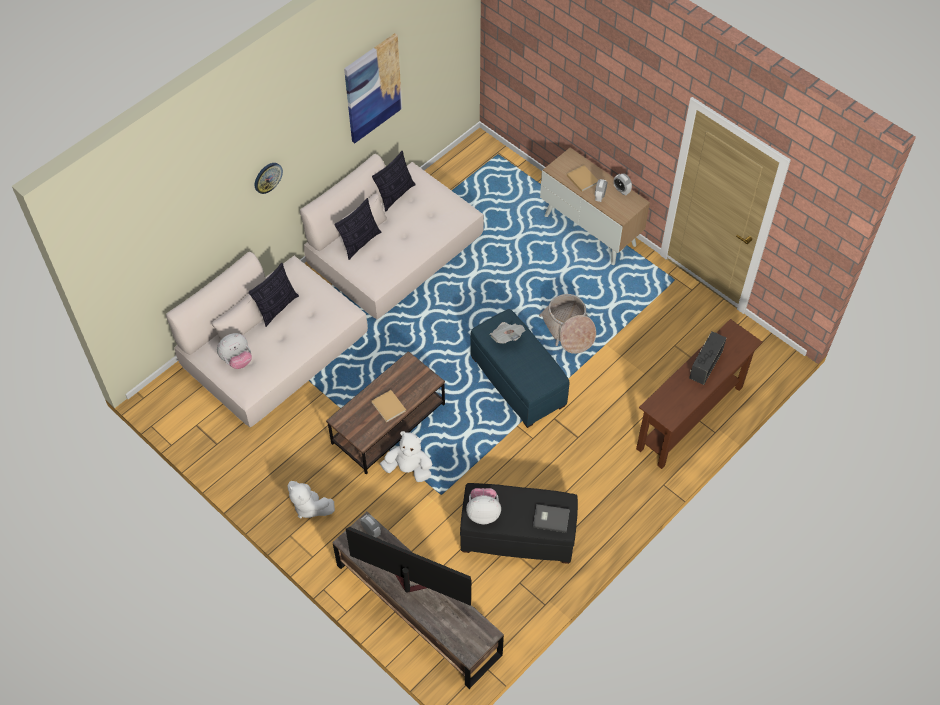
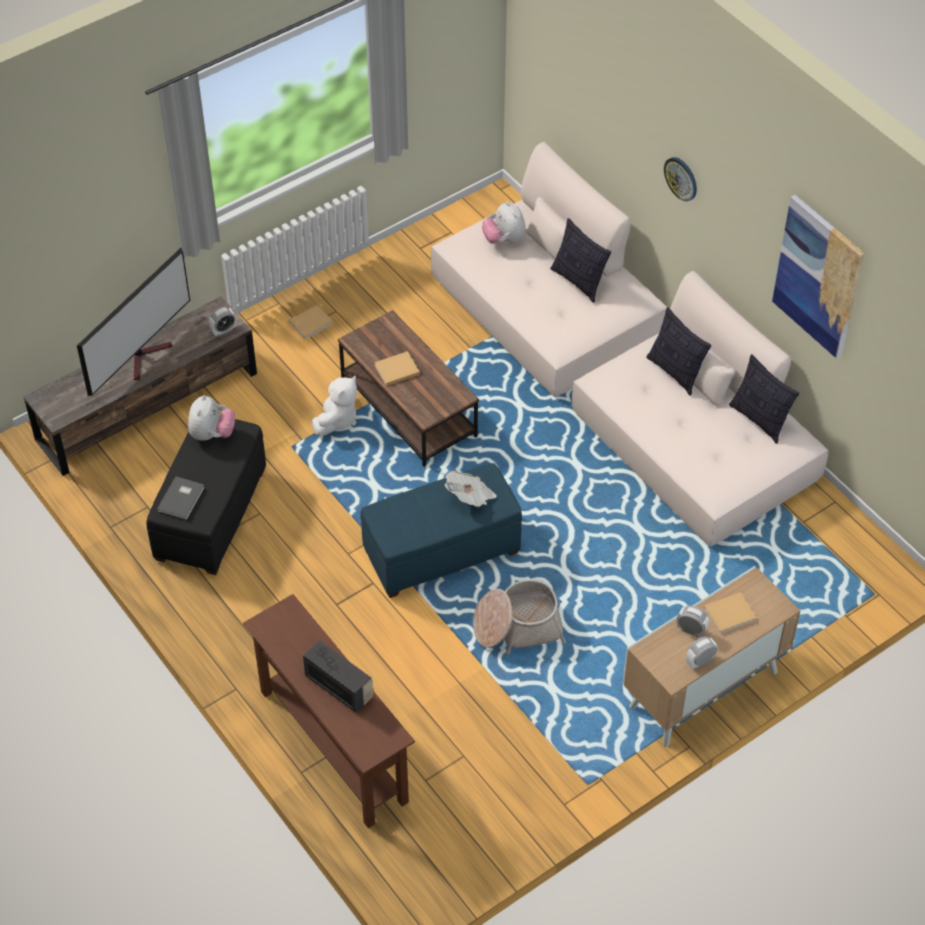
camera: 100 degrees right, 5 degrees down
white plush toy [287,481,335,518] -> beige book [289,305,333,339]

